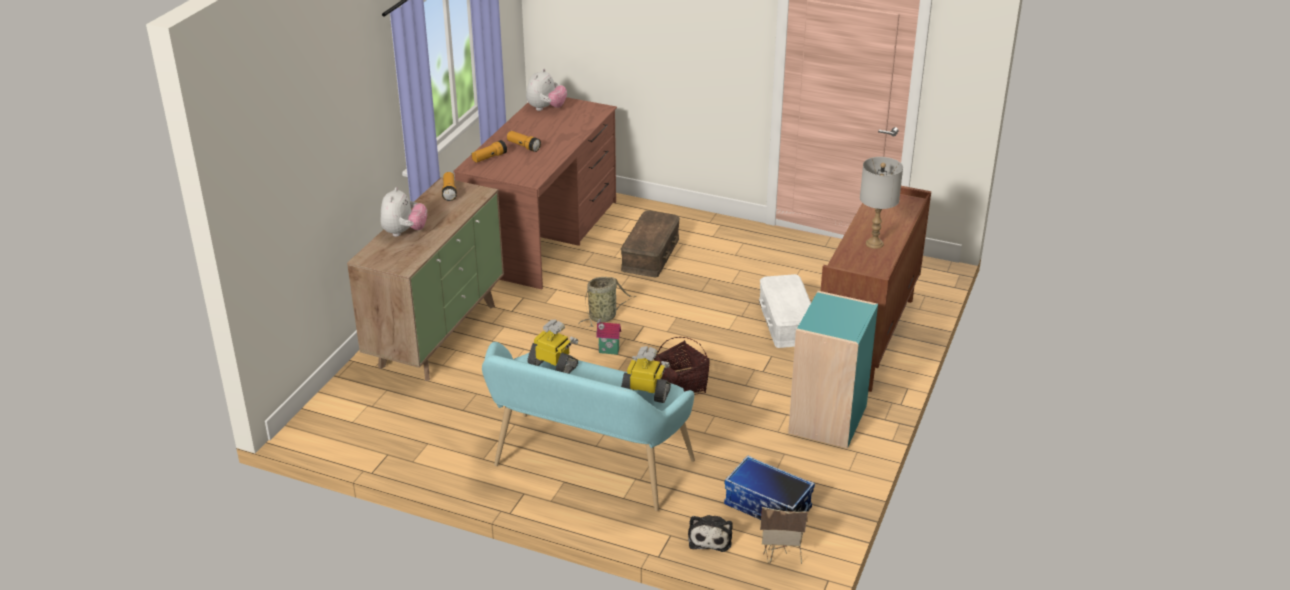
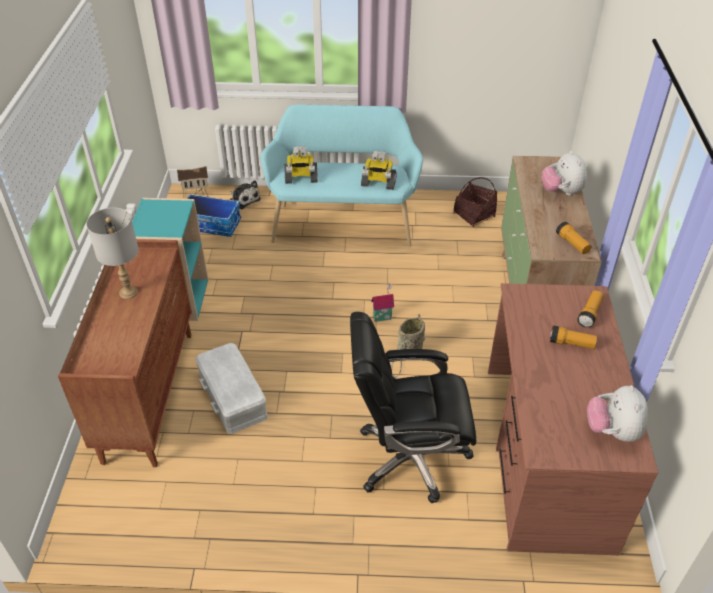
camera: 160 degrees right, 10 degrees up
brown storage box [621,210,680,277] -> black office chair [350,312,476,503]
basket [654,337,710,395] -> basket moved to [453,177,497,227]
plush toy [688,515,733,552] -> plush toy turned 150 degrees clockwise [230,180,261,209]

